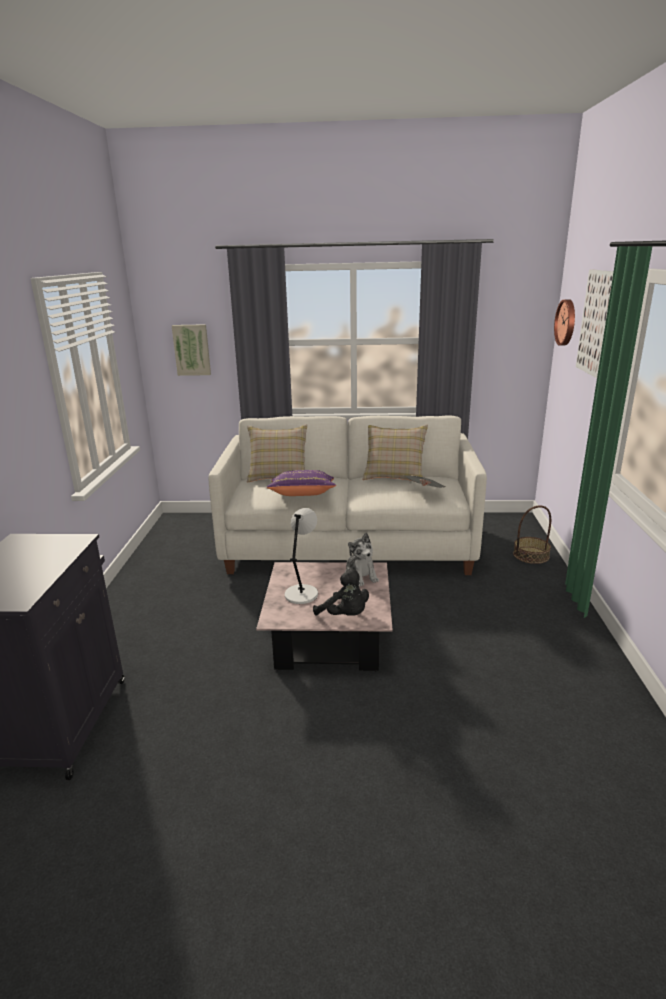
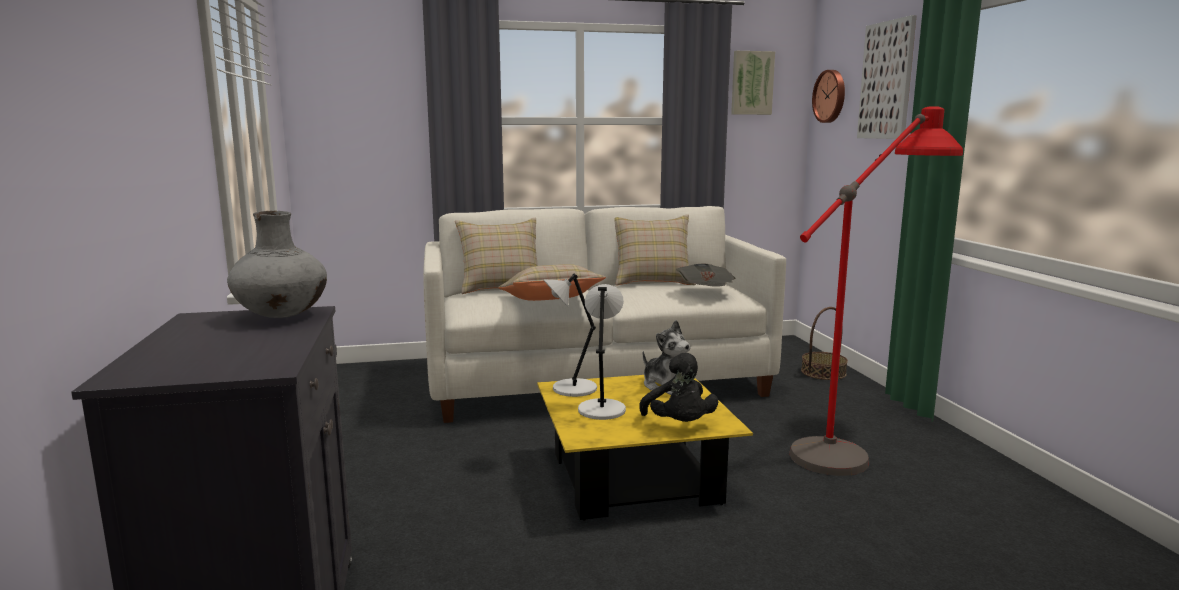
camera: 15 degrees left, 10 degrees down
picture [172,324,211,376] -> picture moved to [731,51,775,115]
pink coffee table [256,562,393,671] -> yellow coffee table [537,375,753,521]
purple pillow [267,470,336,496] -> beige pillow [498,264,606,301]
black plush toy [313,569,369,616] -> black plush toy turned 45 degrees clockwise [639,353,718,422]
none -> grey vase [227,211,327,318]
none -> grey table lamp [543,274,597,397]
none -> red floor lamp [789,106,963,476]

